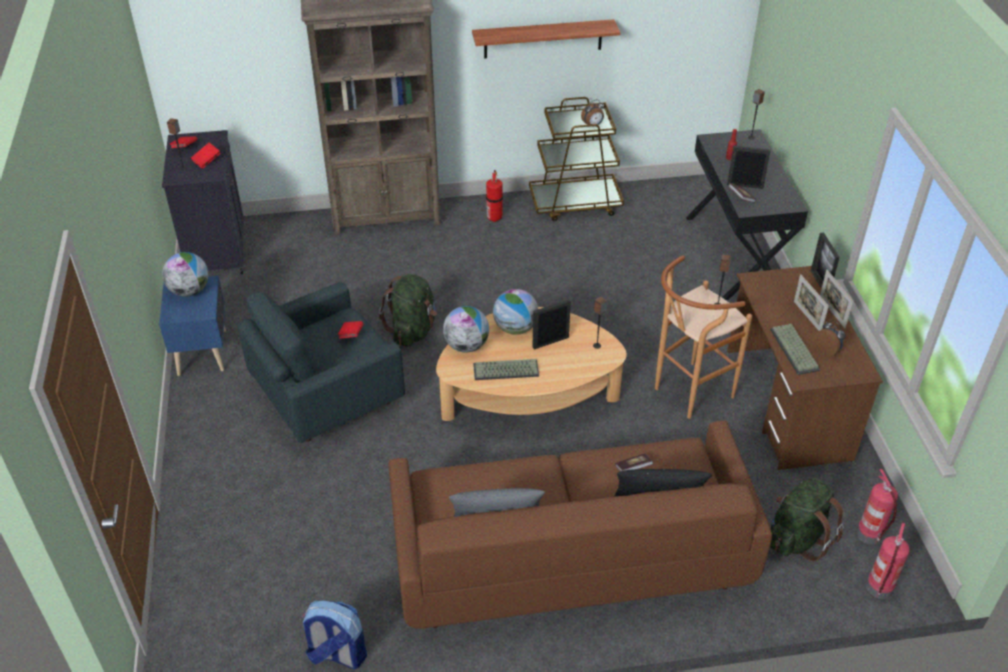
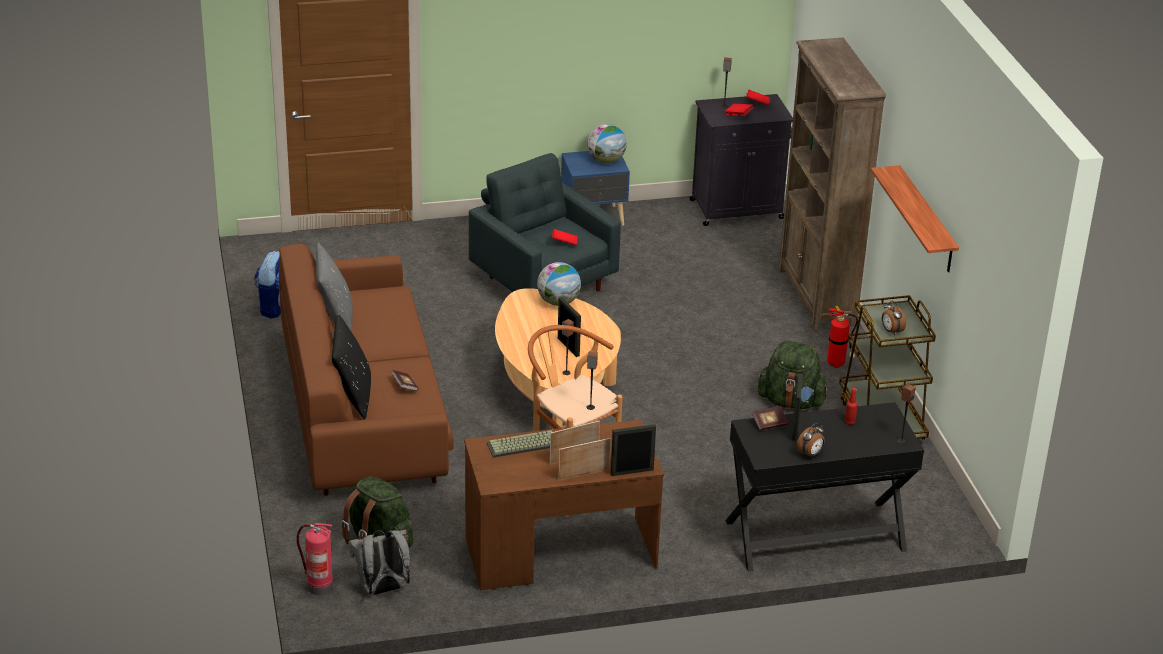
camera: 85 degrees right, 10 degrees down
green backpack [379,274,437,347] -> green backpack moved to [758,341,829,409]
keyboard [473,359,539,380] -> none
globe [493,289,538,335] -> none
alarm clock [815,320,846,356] -> alarm clock moved to [796,423,825,458]
fire extinguisher [857,469,898,544] -> grey backpack [349,530,410,595]

